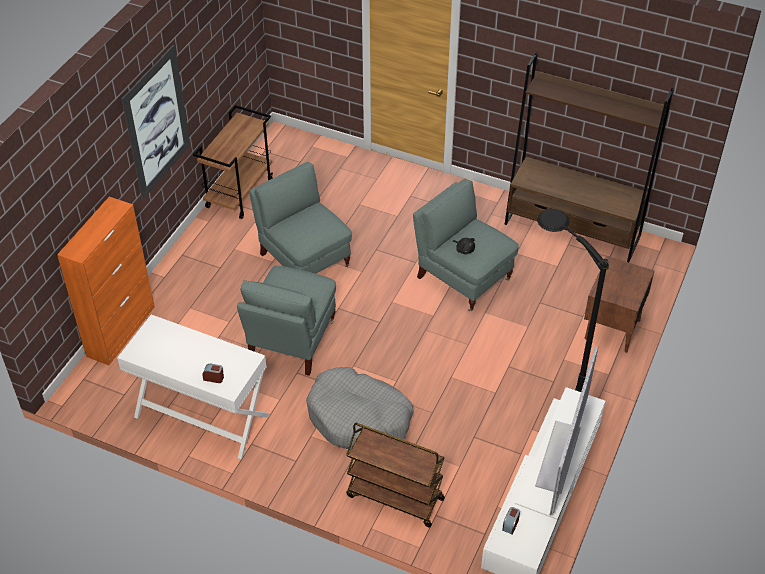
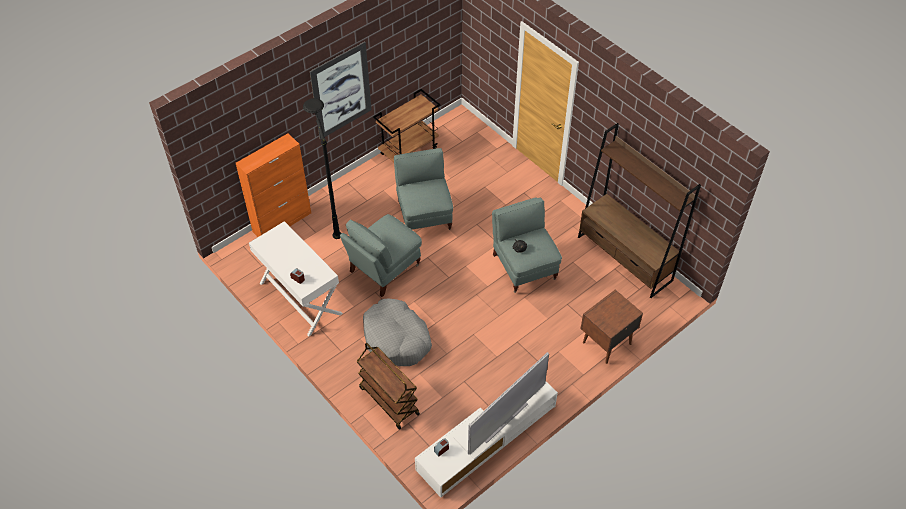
camera: 25 degrees right, 5 degrees up
black floor lamp [537,209,609,392] -> black floor lamp moved to [303,98,341,239]

